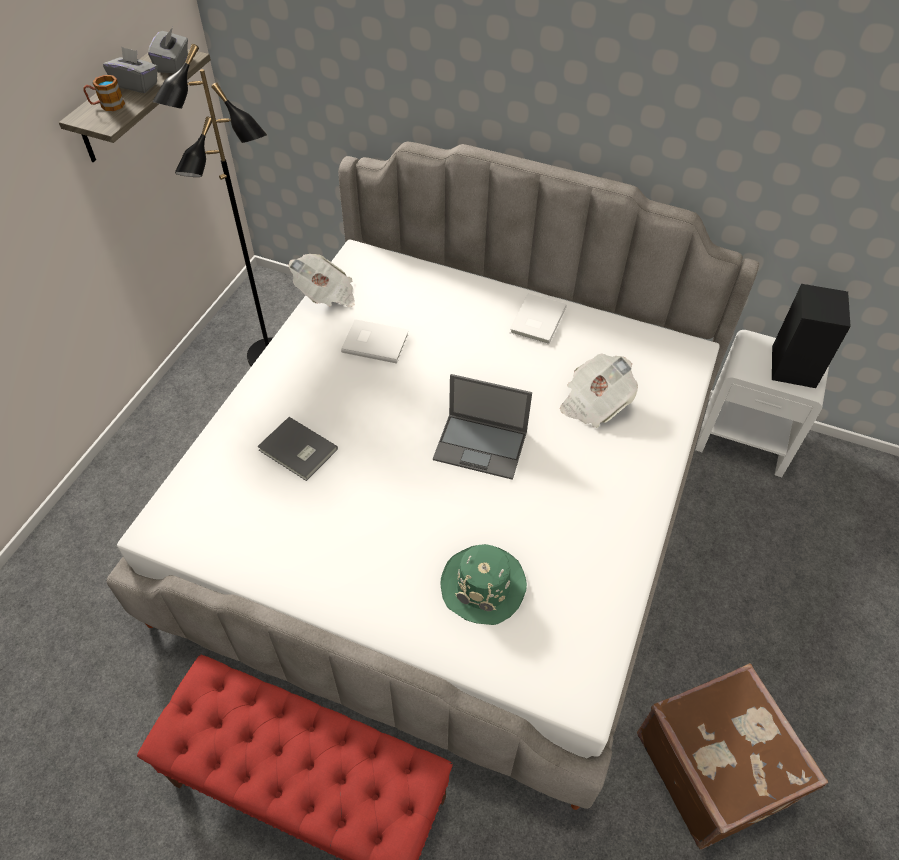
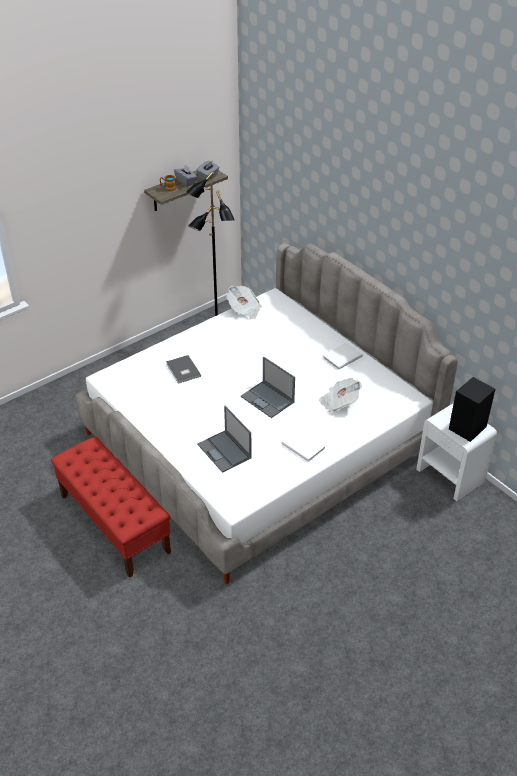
camera: 30 degrees right, 10 degrees down
white book [341,319,409,364] -> white book moved to [282,428,326,462]
green hat [440,544,527,625] -> laptop [197,406,252,473]
brown suitcase [637,663,828,849] -> none

